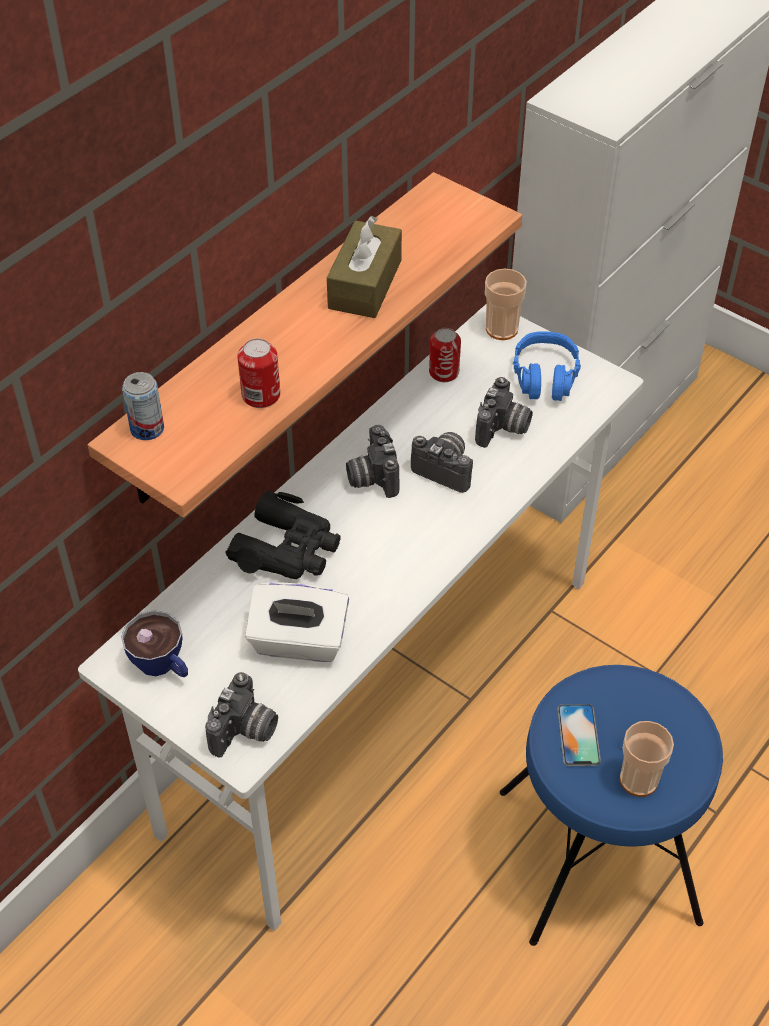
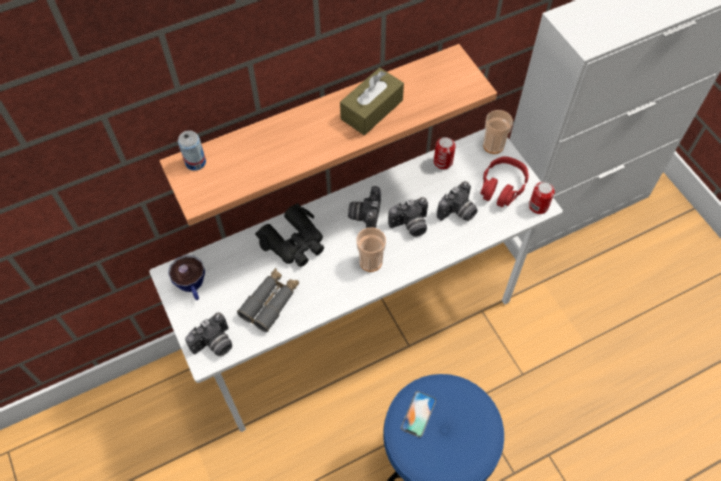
camera: 25 degrees right, 10 degrees up
can [238,338,280,408] -> can moved to [529,182,555,214]
white tissue box [245,582,349,662] -> grey binoculars [237,268,299,332]
camera [411,432,473,493] -> camera turned 105 degrees clockwise [388,197,428,237]
blue headphones [513,331,581,401] -> red headphones [480,156,529,207]
cup [620,721,674,797] -> cup moved to [357,227,386,272]

